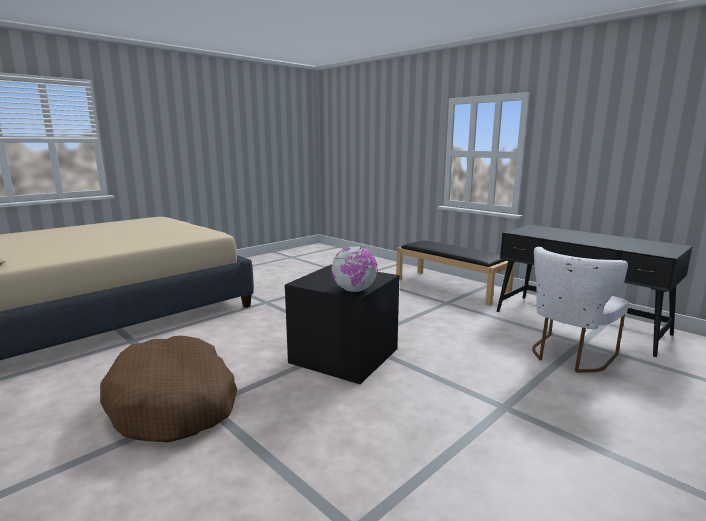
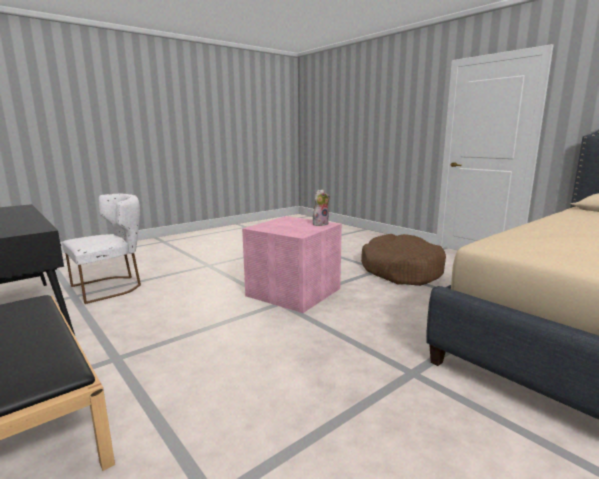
camera: 175 degrees left, 0 degrees up
black storage box [285,265,399,384] -> pink storage box [242,216,342,313]
globe [331,246,378,292] -> none
none -> plush toy [313,189,330,226]

